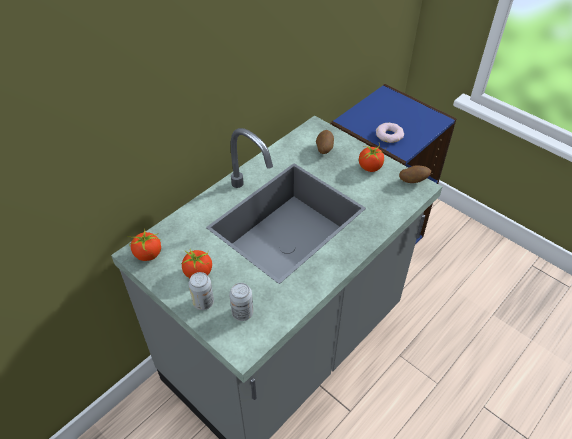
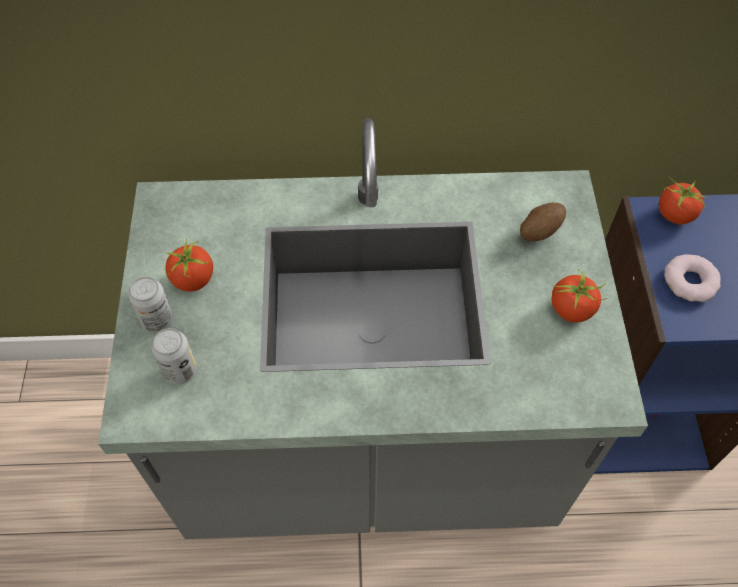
camera: 45 degrees right, 10 degrees up
tomato [127,228,161,261] -> tomato moved to [659,177,709,224]
potato [399,165,431,183] -> none

